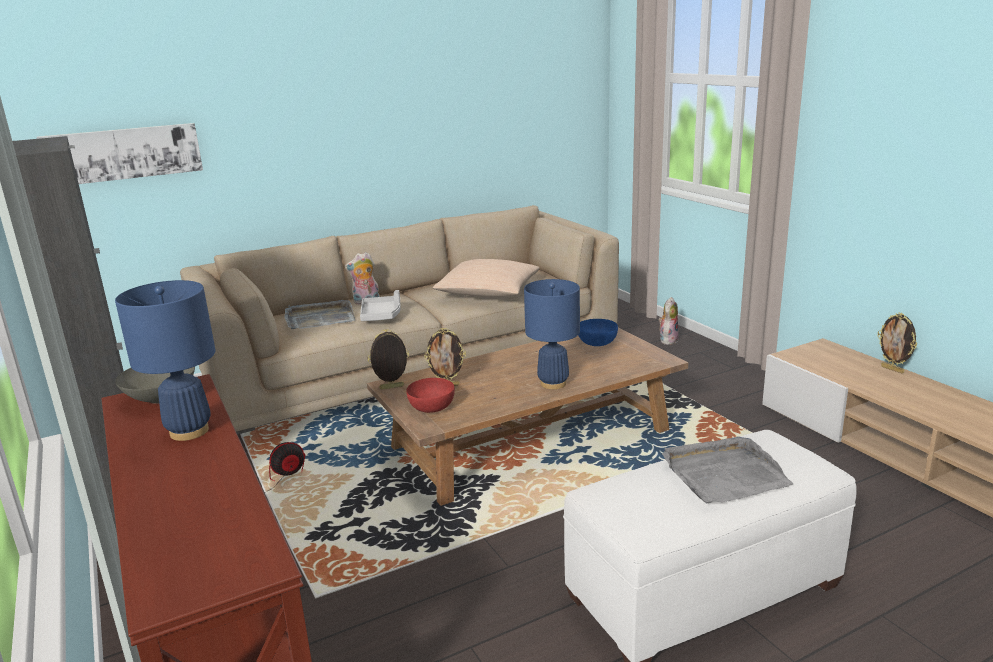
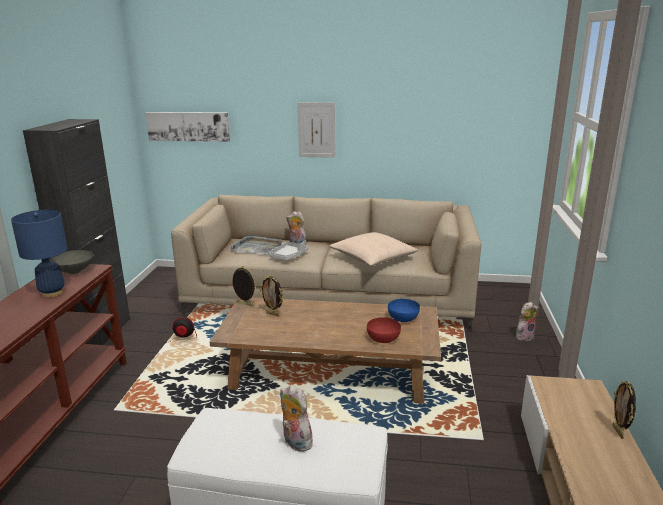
camera: 35 degrees right, 0 degrees up
red bowl [406,378,455,413] -> red bowl moved to [367,317,401,343]
blue table lamp [524,279,580,389] -> none
grey tray [662,436,793,504] -> plush toy [280,385,313,452]
none -> picture [298,102,335,158]

